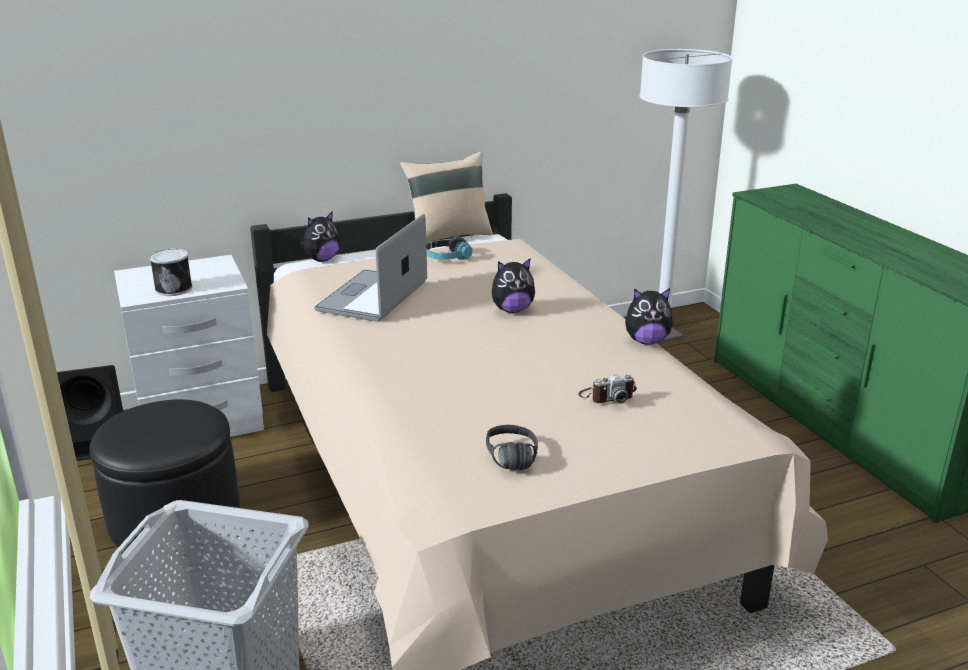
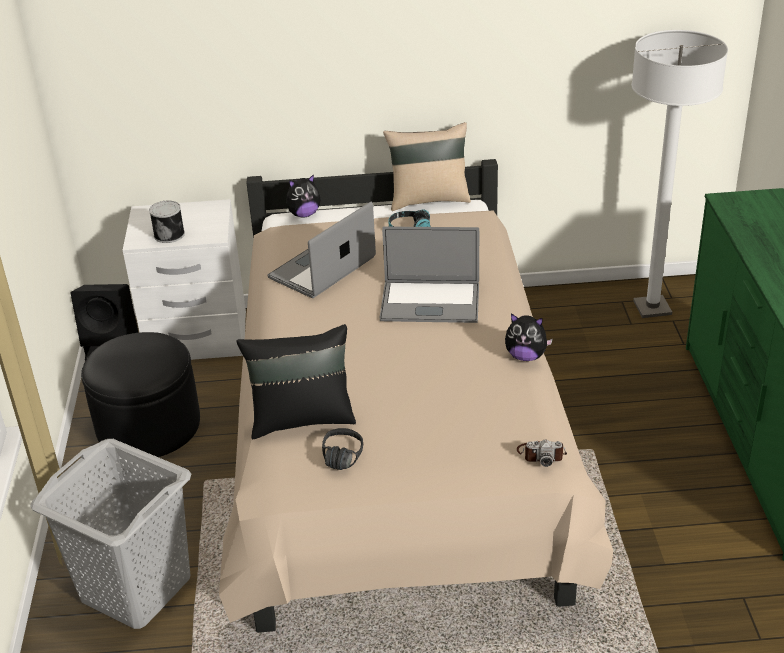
camera: 20 degrees right, 10 degrees up
plush toy [492,259,535,313] -> laptop [380,226,479,323]
camera [578,374,637,403] -> camera moved to [517,439,567,467]
none -> black pillow [237,324,356,439]

